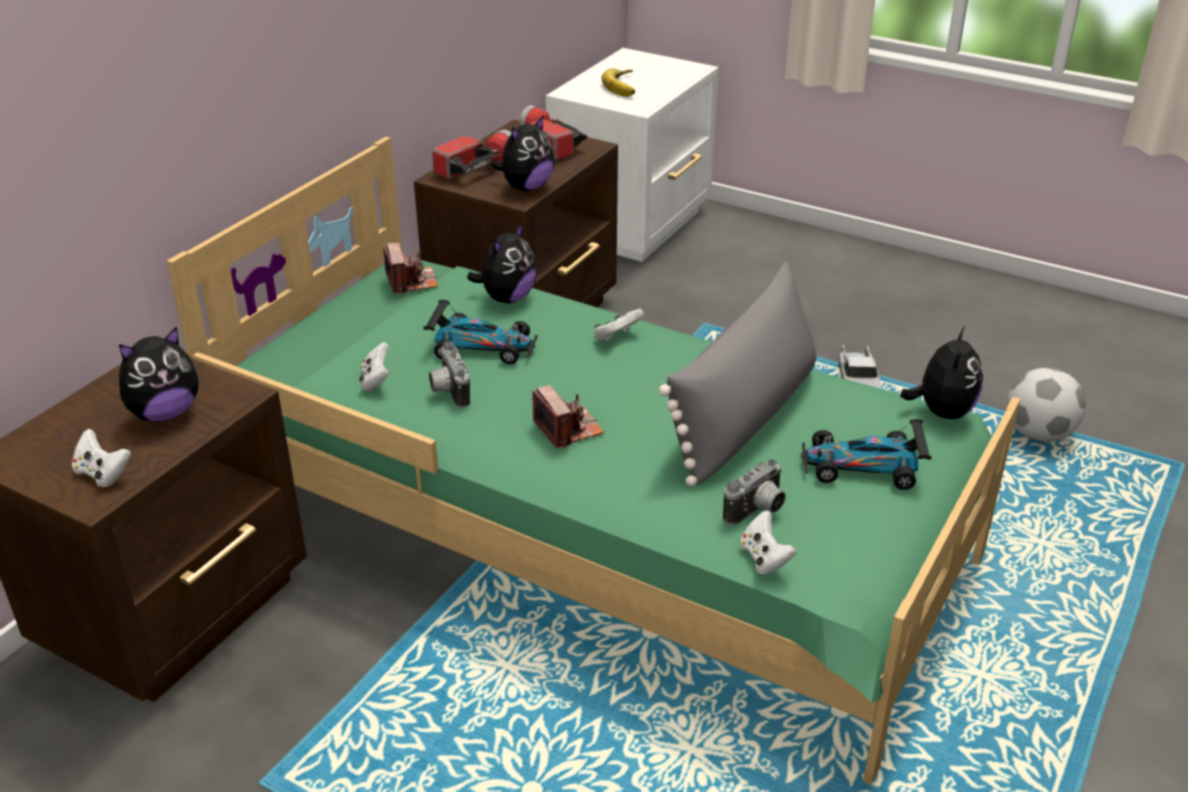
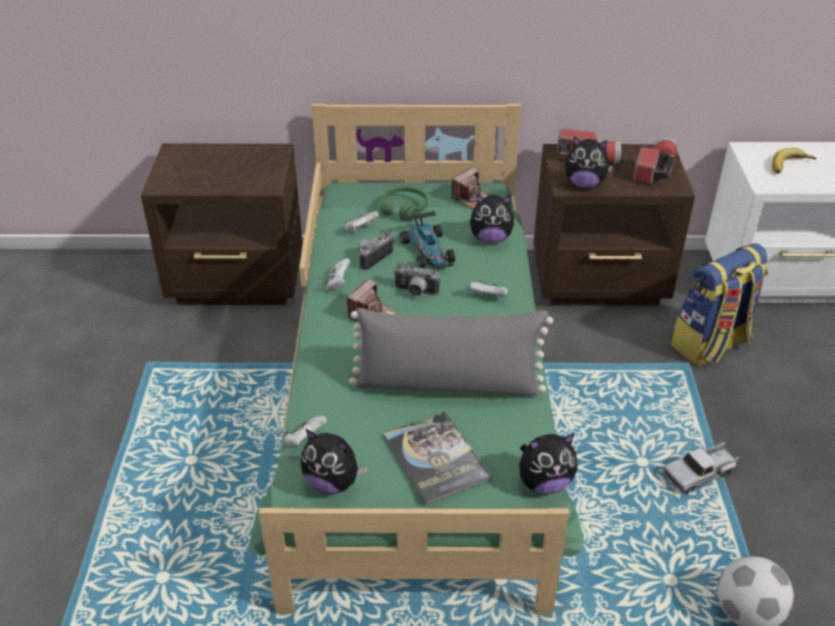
camera: 60 degrees right, 5 degrees up
white game controller [72,429,131,487] -> white game controller moved to [325,258,350,291]
plush toy [119,326,198,421] -> plush toy moved to [301,429,368,494]
camera [723,459,786,525] -> camera moved to [393,263,440,296]
toy car [801,419,932,490] -> book [384,411,492,505]
none -> green headphones [380,185,428,221]
none -> backpack [671,243,768,366]

